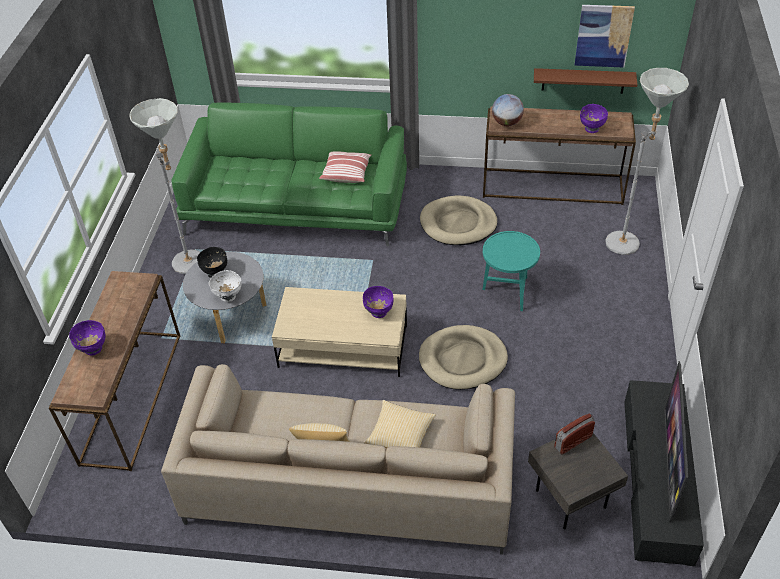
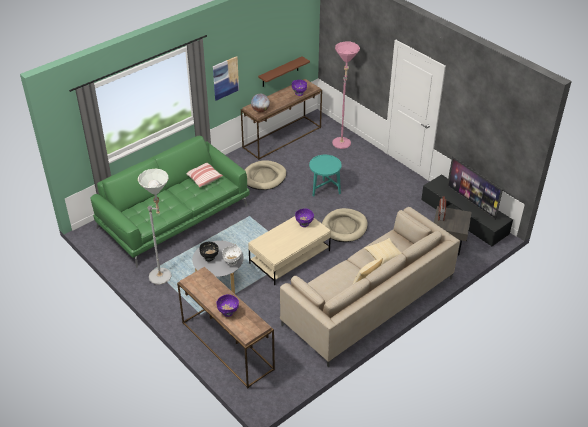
camera: 50 degrees left, 5 degrees down
picture [575,5,635,67] -> picture moved to [213,56,239,101]
grey floor lamp [605,68,689,255] -> pink floor lamp [332,41,360,149]

